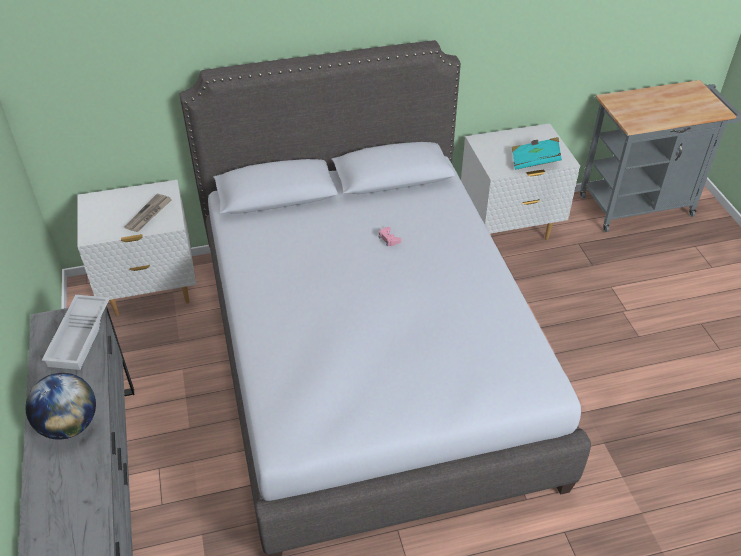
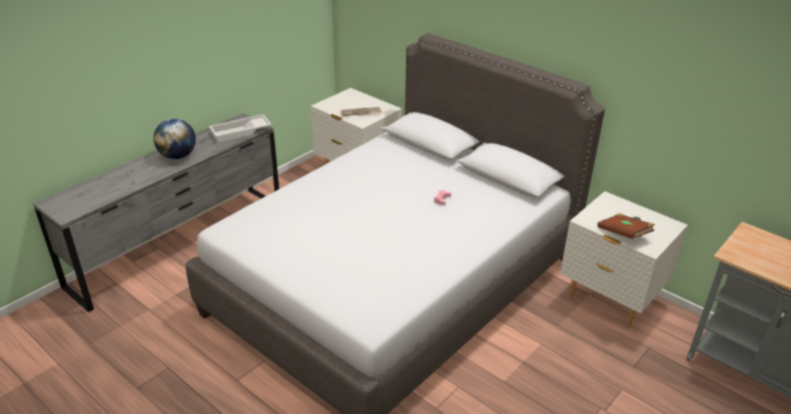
camera: 55 degrees right, 10 degrees down
turquoise book [512,137,562,170] -> brown book [597,213,655,239]

